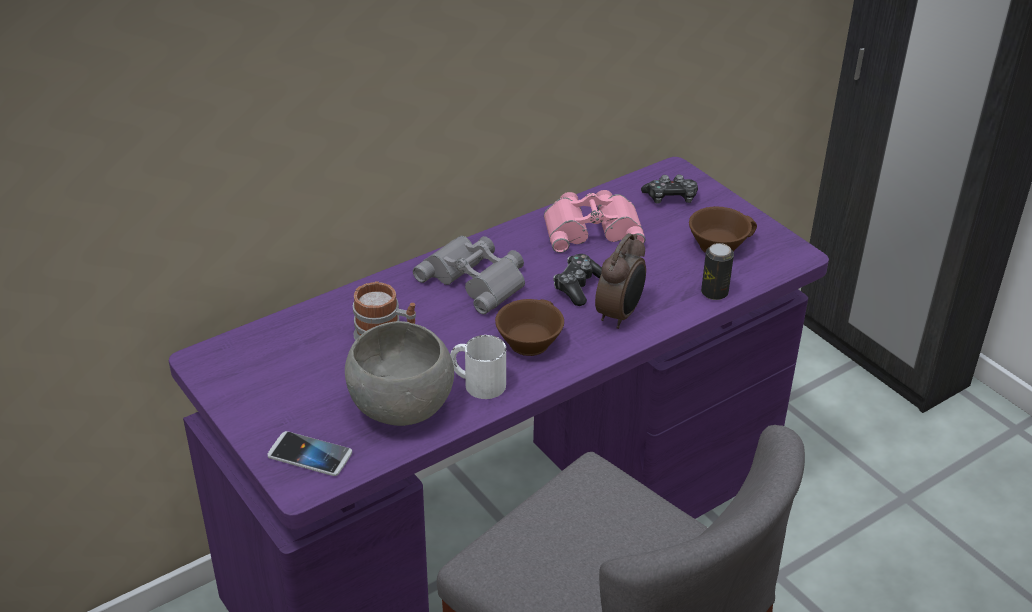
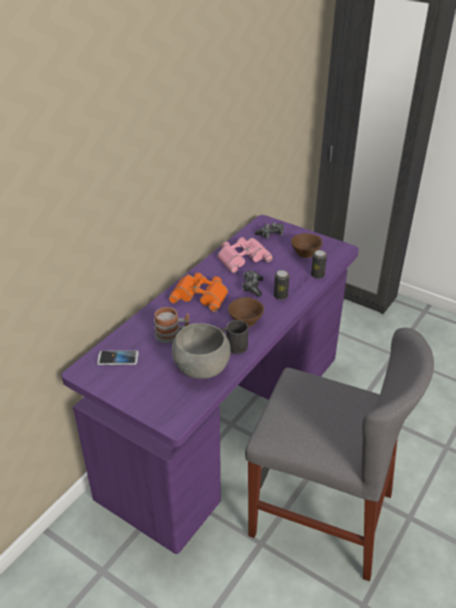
camera: 20 degrees left, 0 degrees up
phone [267,431,352,476] -> phone moved to [97,350,139,365]
grey binoculars [413,236,525,314] -> orange binoculars [169,273,228,312]
white mug [450,335,506,399] -> black mug [220,320,248,354]
alarm clock [595,233,646,329] -> can [274,270,289,300]

